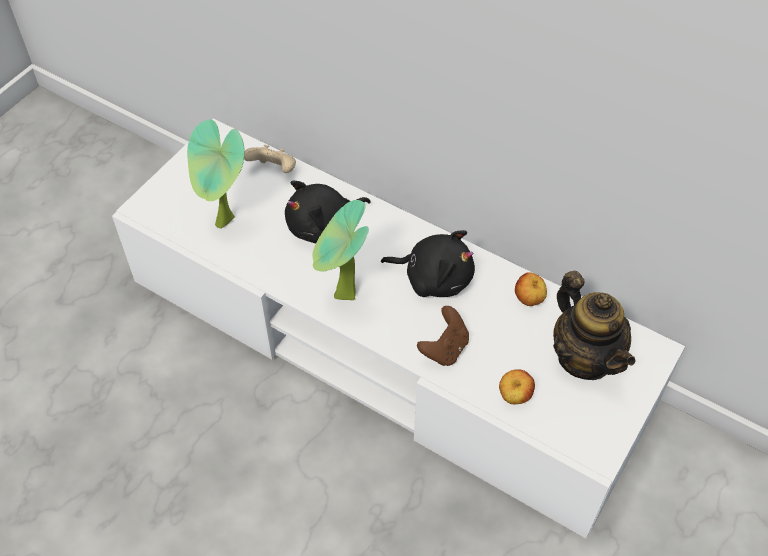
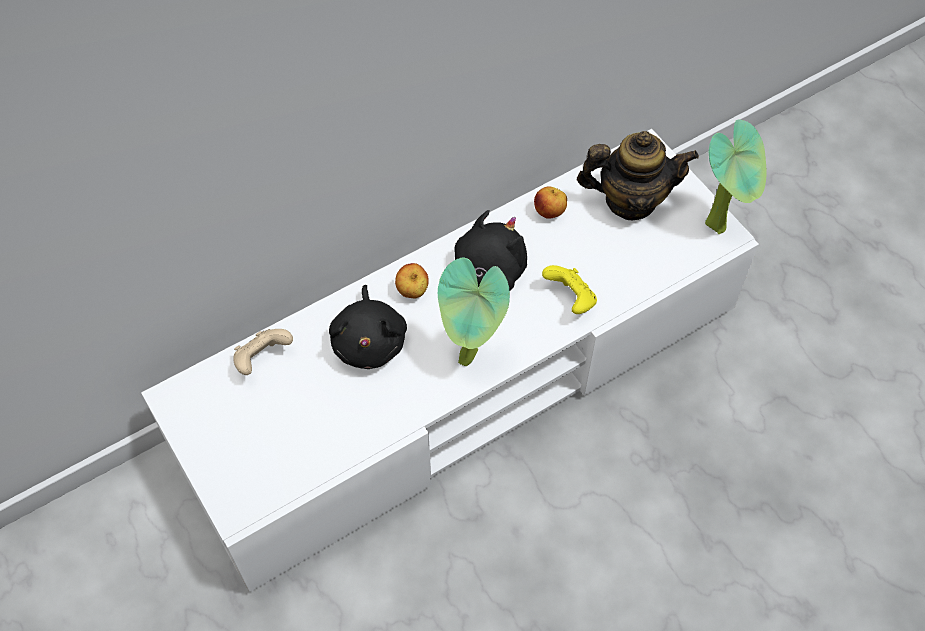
camera: 65 degrees left, 5 degrees up
potted plant [187,119,245,229] -> potted plant moved to [705,119,766,234]
brown game controller [417,306,469,366] -> yellow game controller [542,265,597,314]
apple [499,369,535,404] -> apple moved to [395,263,429,299]

